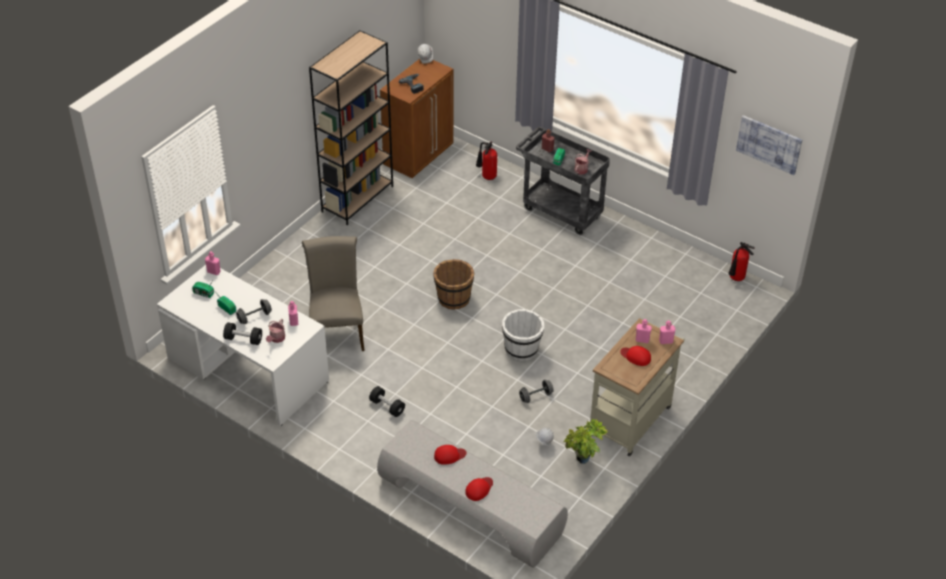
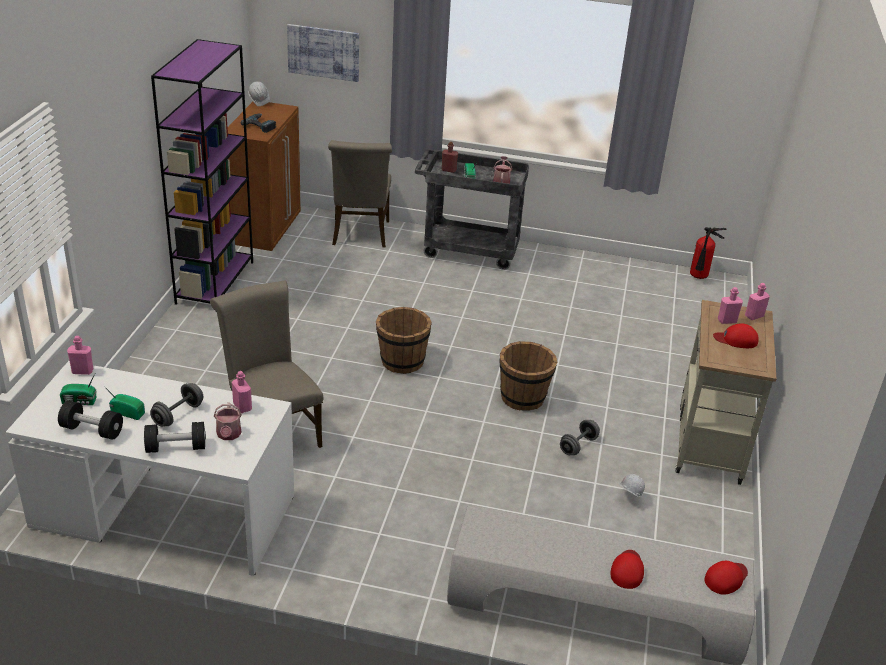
camera: 25 degrees left, 10 degrees down
beige bookcase [309,30,393,226] -> purple bookcase [151,39,253,305]
black dumbbell [369,386,405,417] -> black dumbbell moved to [58,401,123,440]
red cap [434,445,466,465] -> red cap moved to [704,561,748,595]
fire extinguisher [476,142,497,180] -> beige chair [328,140,392,248]
white bucket [502,309,544,361] -> brown bucket [500,341,557,411]
potted plant [564,419,608,464] -> none
picture [736,115,802,175] -> picture moved to [287,24,359,82]

